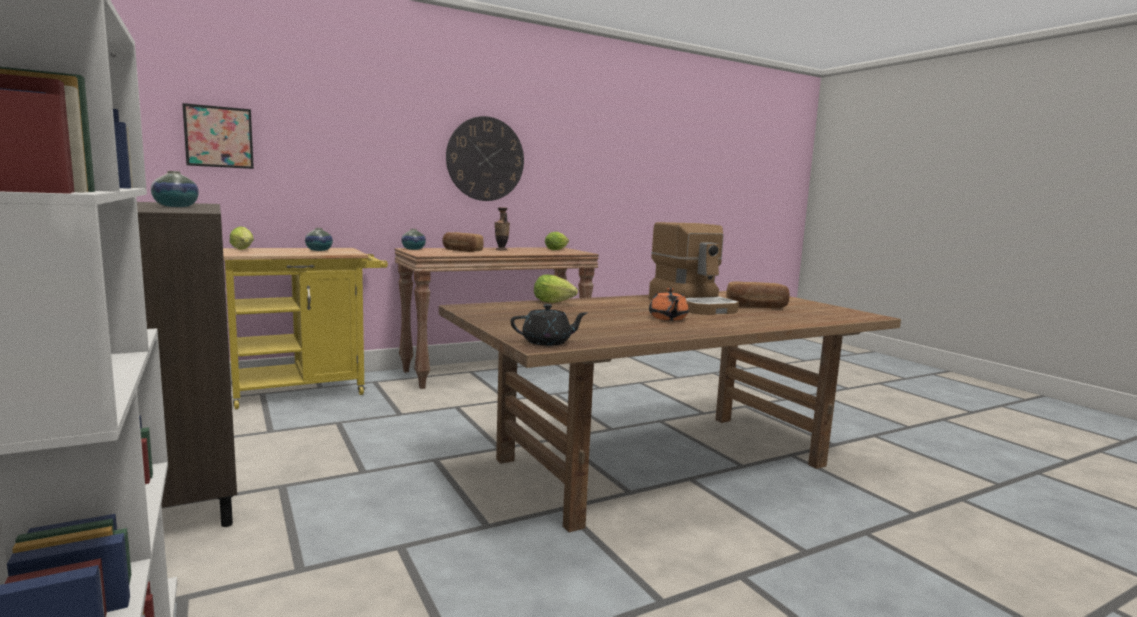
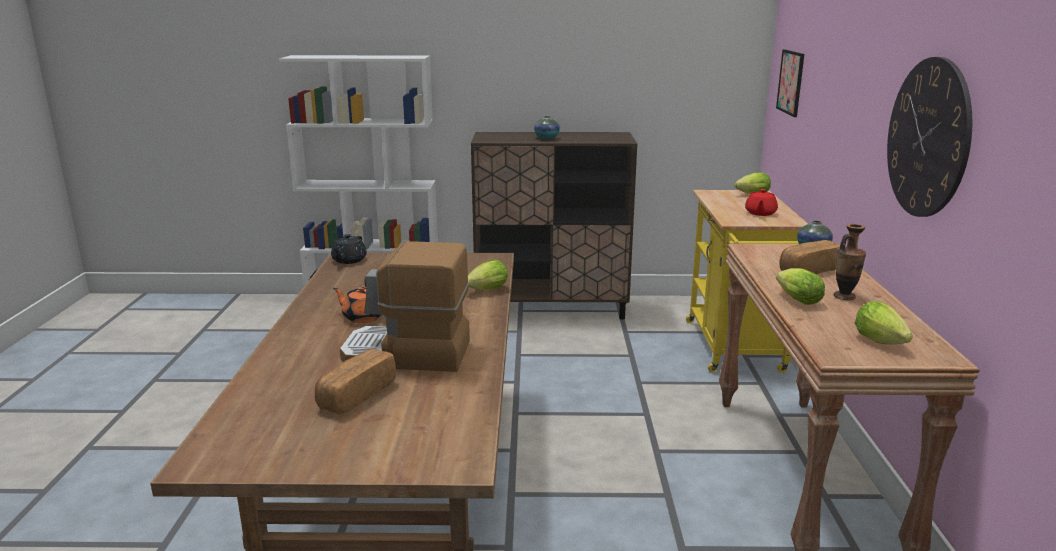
camera: 120 degrees right, 10 degrees up
vase [305,228,333,251] -> red teapot [745,189,778,216]
none -> lettuce [776,268,825,305]

